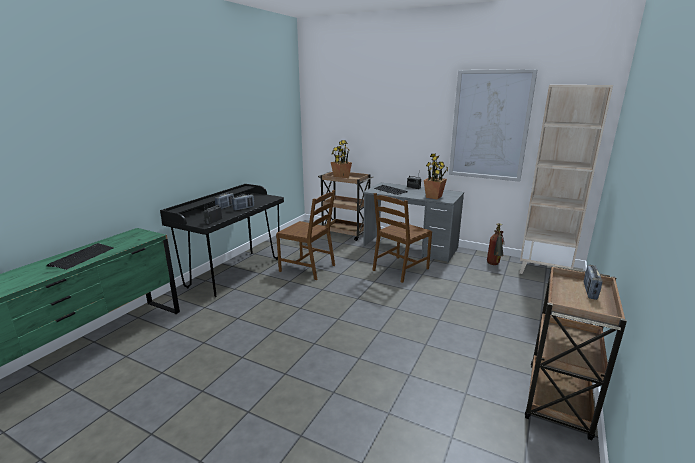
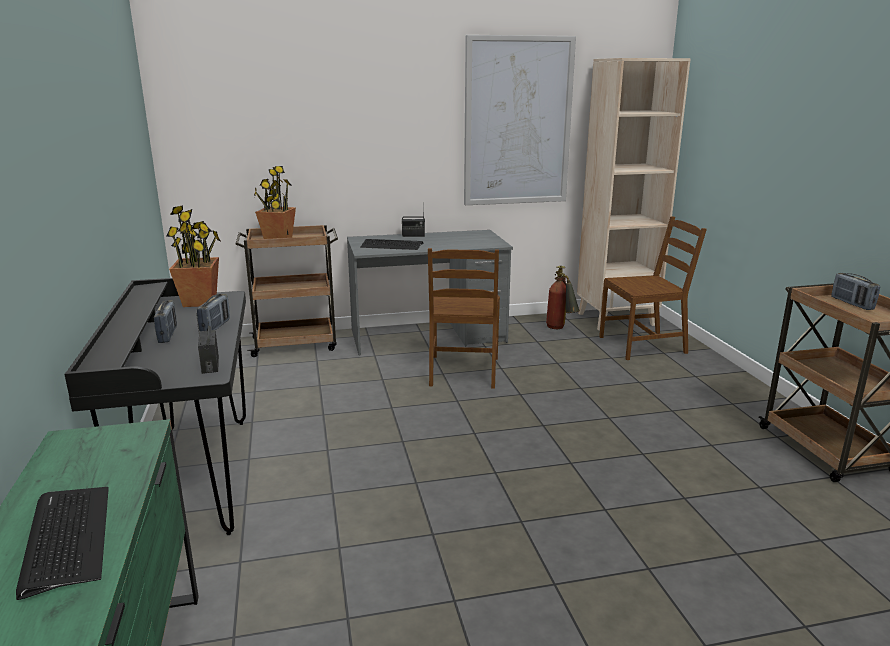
camera: 40 degrees left, 0 degrees up
brown chair [276,190,335,280] -> brown chair moved to [599,217,707,360]
potted plant [424,154,448,199] -> potted plant moved to [166,205,220,307]

